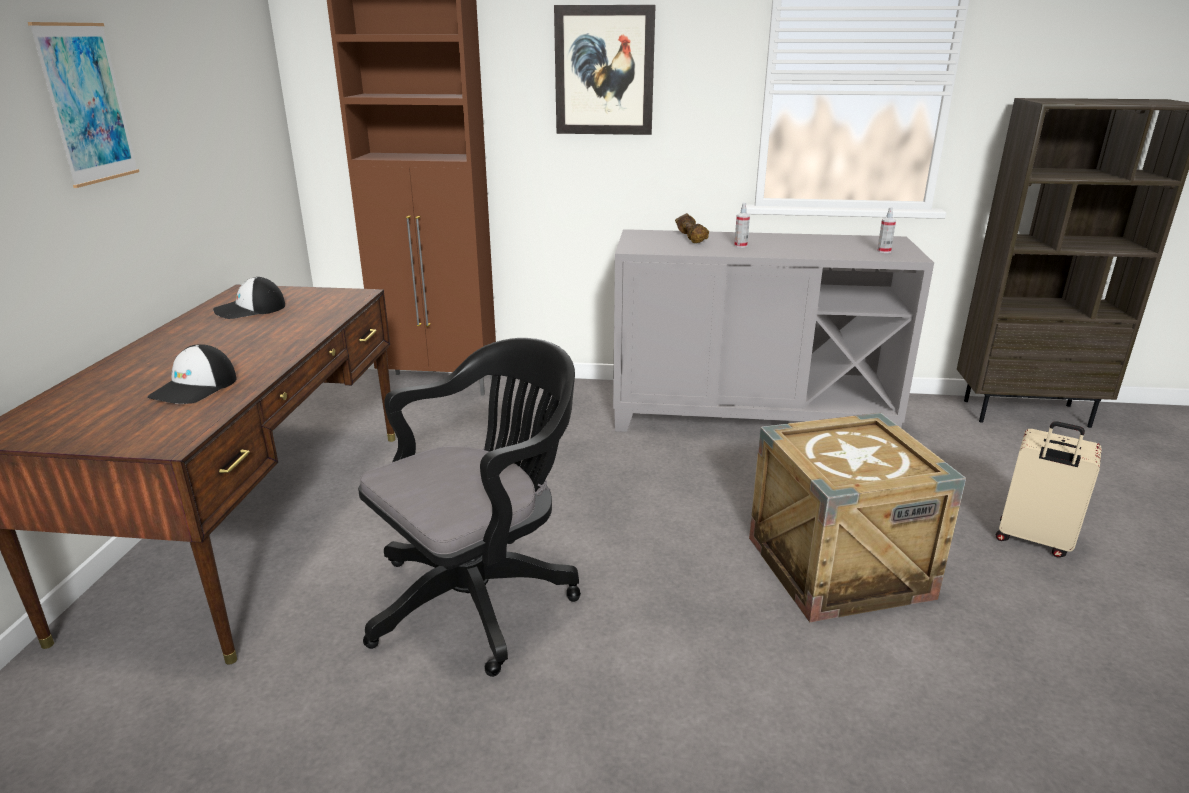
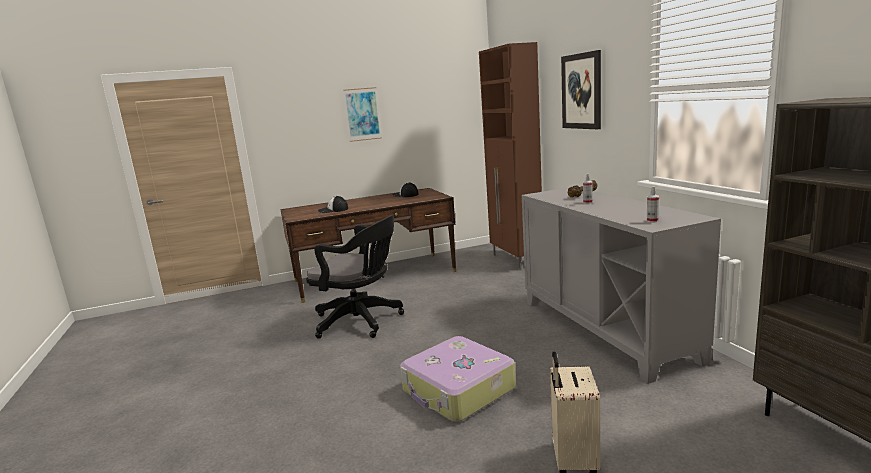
camera: 65 degrees right, 10 degrees down
crate [749,413,966,623] -> suitcase [400,336,516,422]

